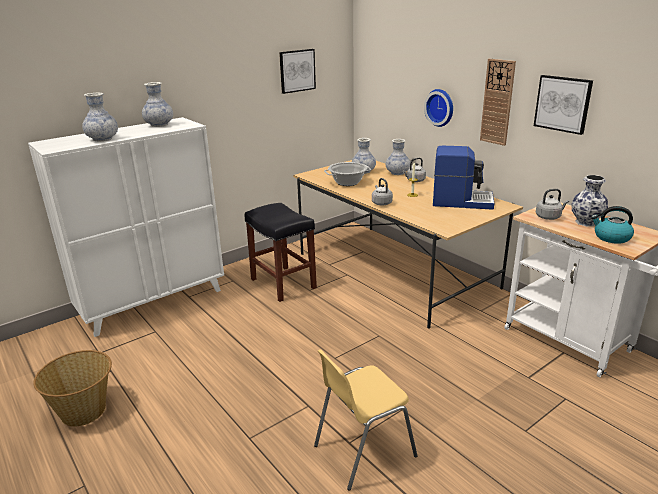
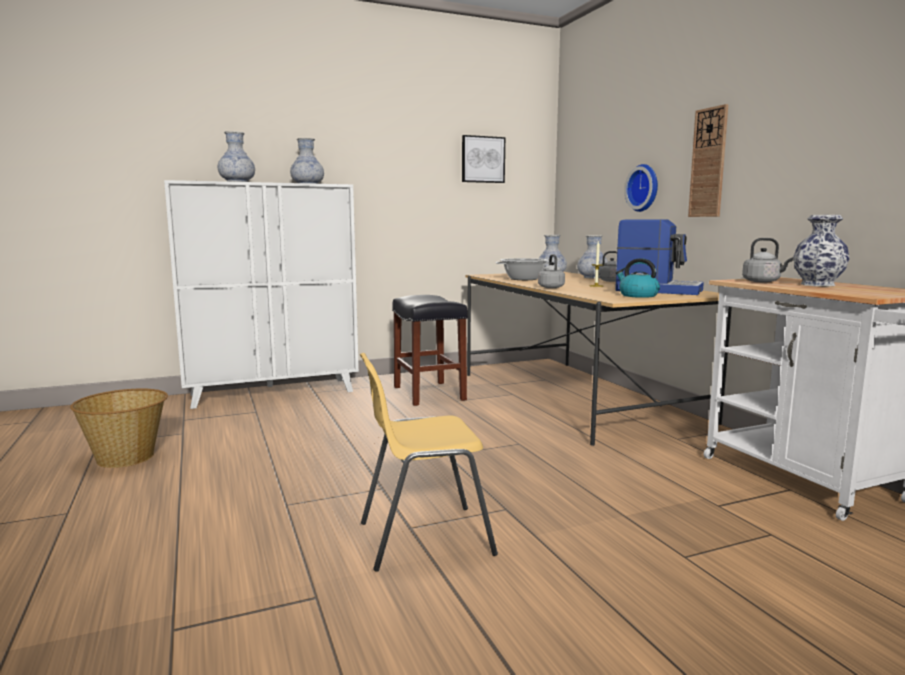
camera: 15 degrees right, 15 degrees down
picture [534,75,593,135] -> none
kettle [591,206,634,244] -> kettle moved to [616,258,660,298]

